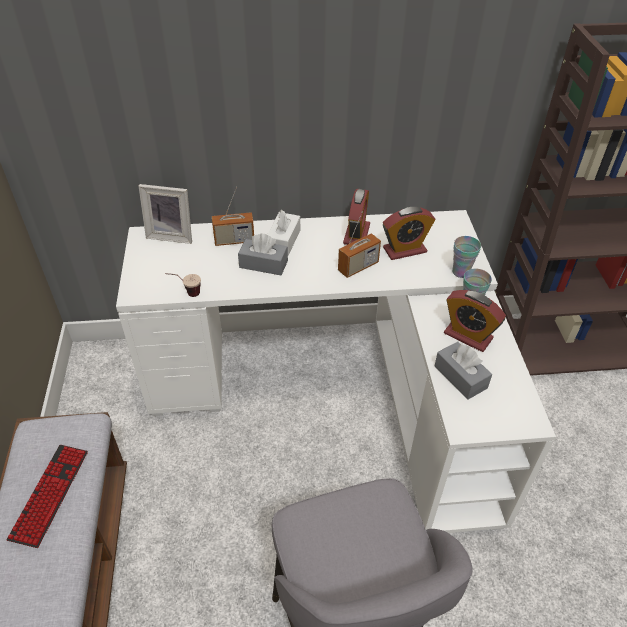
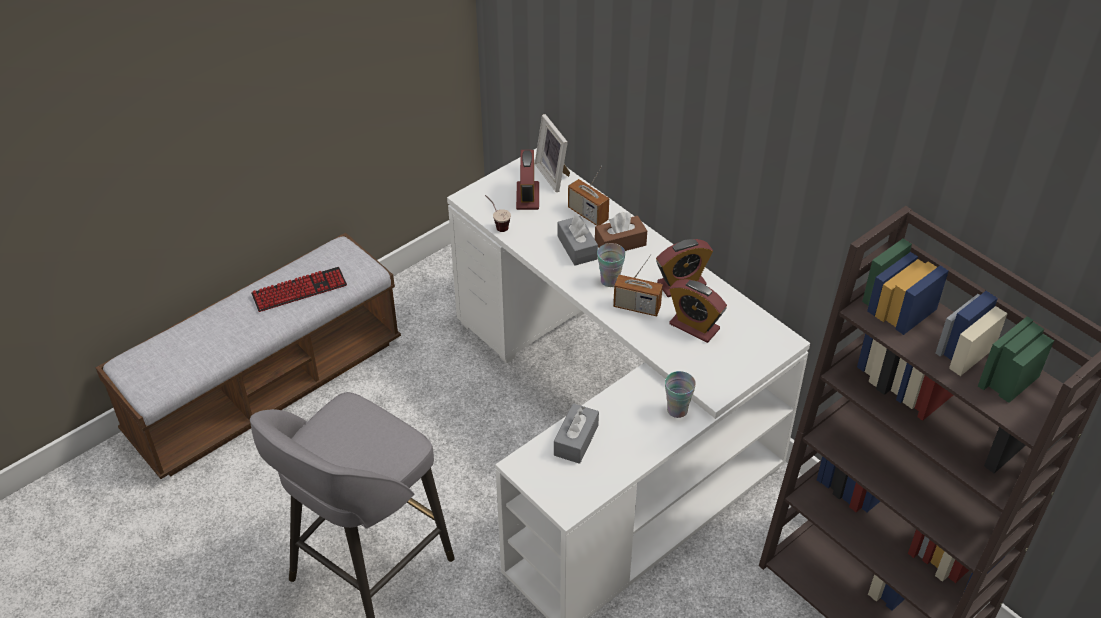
camera: 55 degrees right, 0 degrees up
white tissue box [267,210,300,256] -> brown tissue box [595,212,647,251]
alarm clock [444,290,506,352] -> alarm clock moved to [516,150,539,210]
cup [452,236,481,278] -> cup moved to [597,243,626,287]

